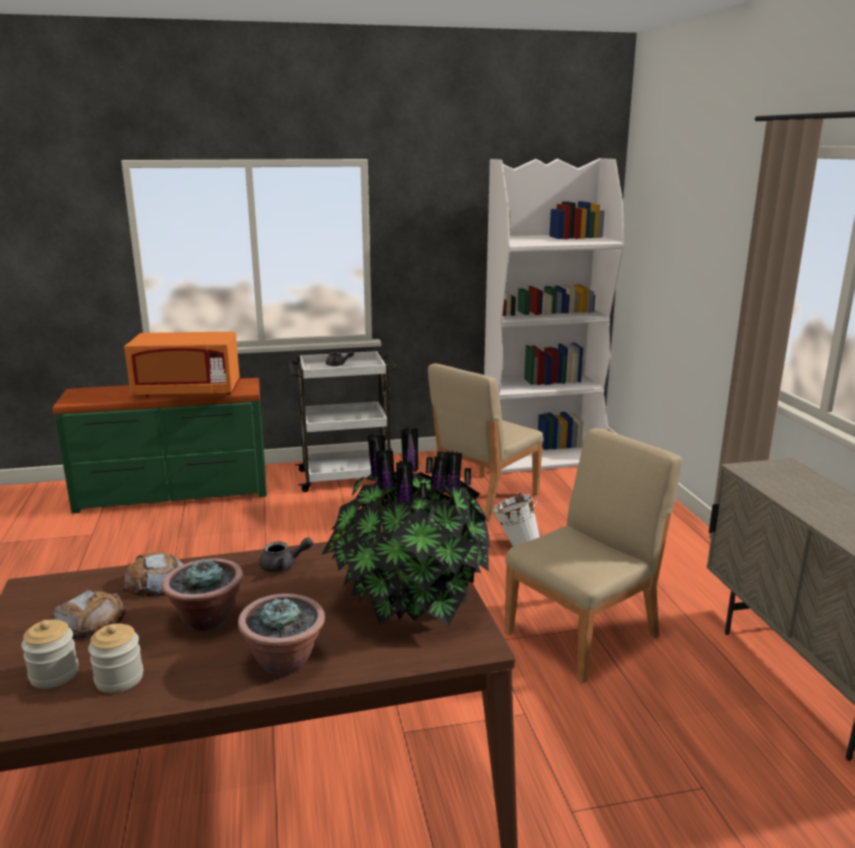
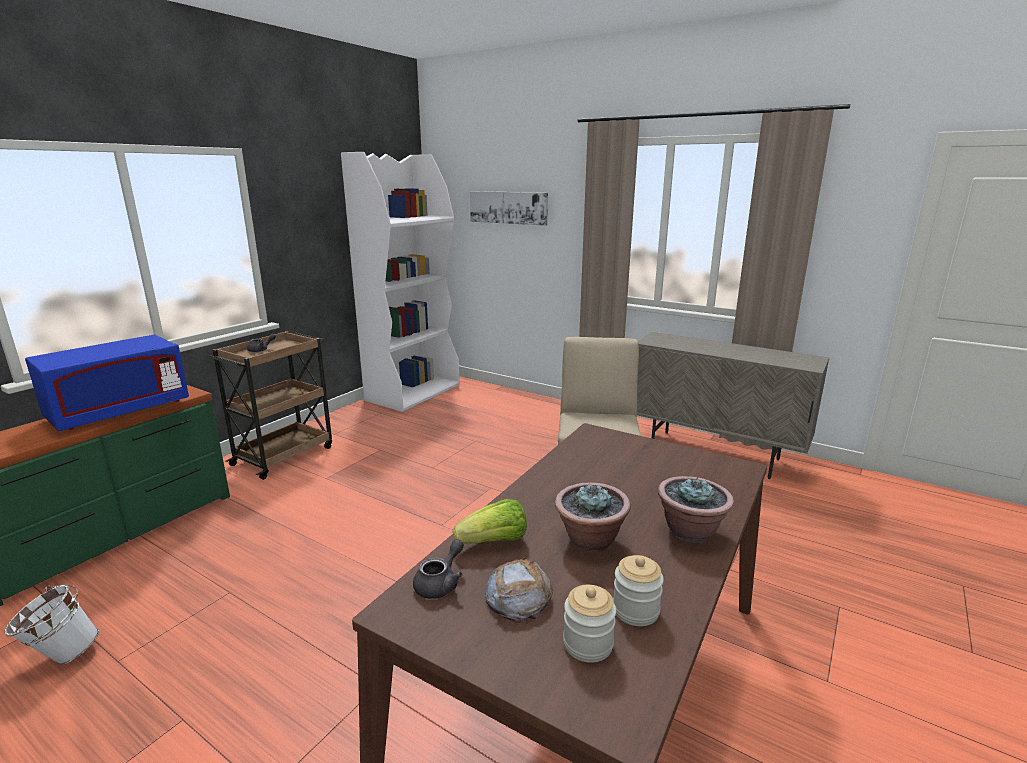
camera: 45 degrees left, 0 degrees up
bread [122,552,184,596] -> lettuce [453,499,527,544]
orange microwave [124,332,240,397] -> blue microwave [25,335,189,431]
grey teapot [259,537,313,572] -> grey teapot moved to [413,539,464,599]
white cart [289,351,397,492] -> brown cart [207,331,332,480]
potted plant [321,427,490,626] -> none
beige chair [428,363,543,522] -> none
white bucket [492,492,540,547] -> white bucket moved to [4,585,99,665]
none -> picture [470,191,548,226]

